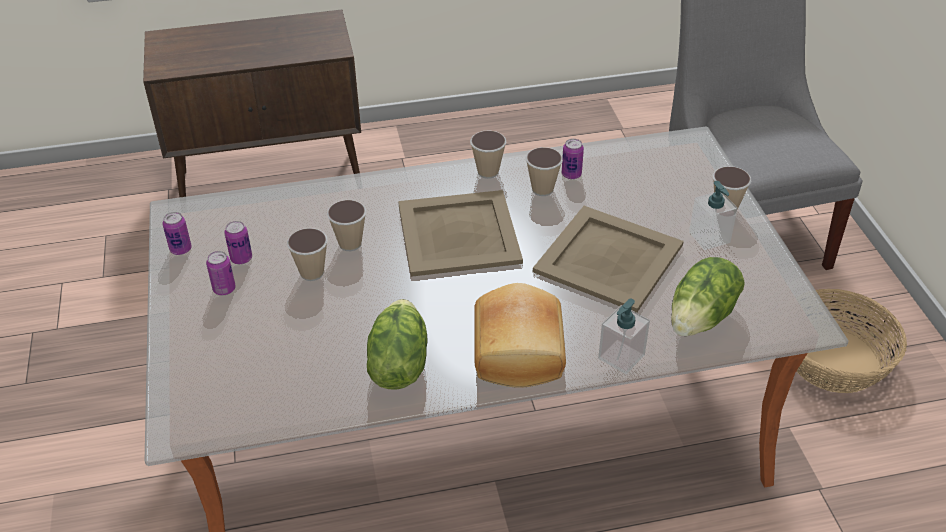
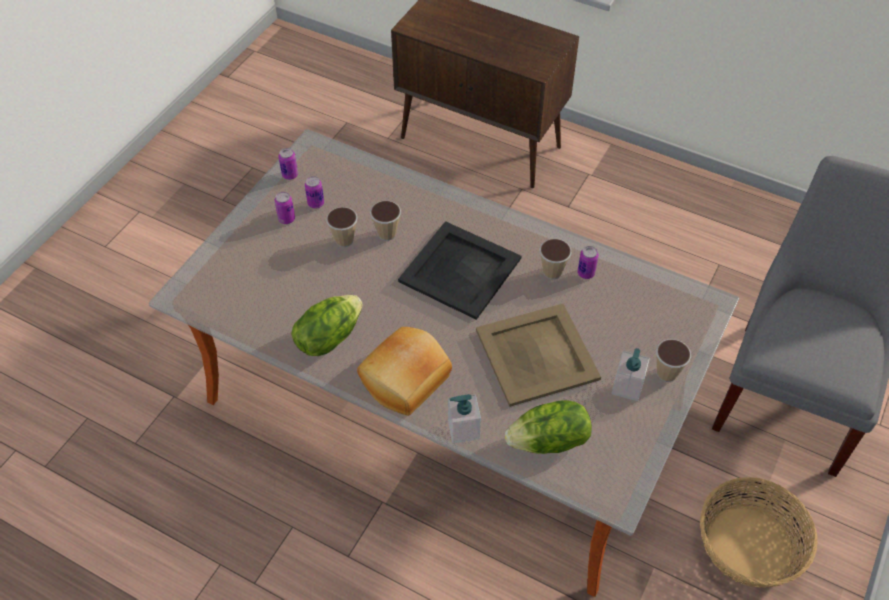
camera: 40 degrees right, 10 degrees up
beige tray [398,190,523,277] -> black tray [398,221,521,320]
cup [470,131,506,179] -> none

